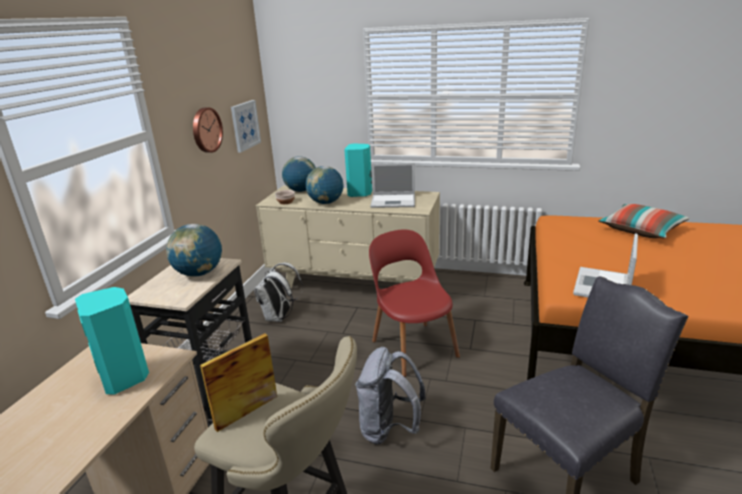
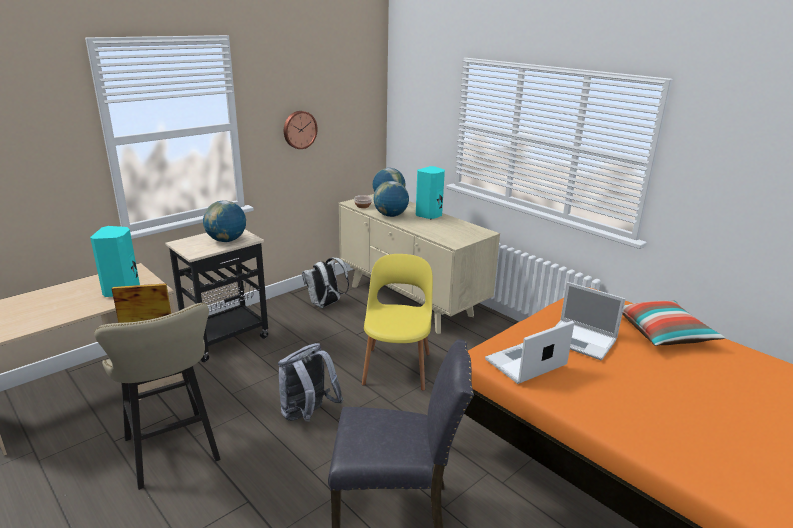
camera: 30 degrees right, 0 degrees up
picture [231,100,261,152] -> none
red chair [369,229,460,377] -> yellow chair [362,254,433,391]
laptop [370,163,415,208] -> laptop moved to [554,282,625,361]

